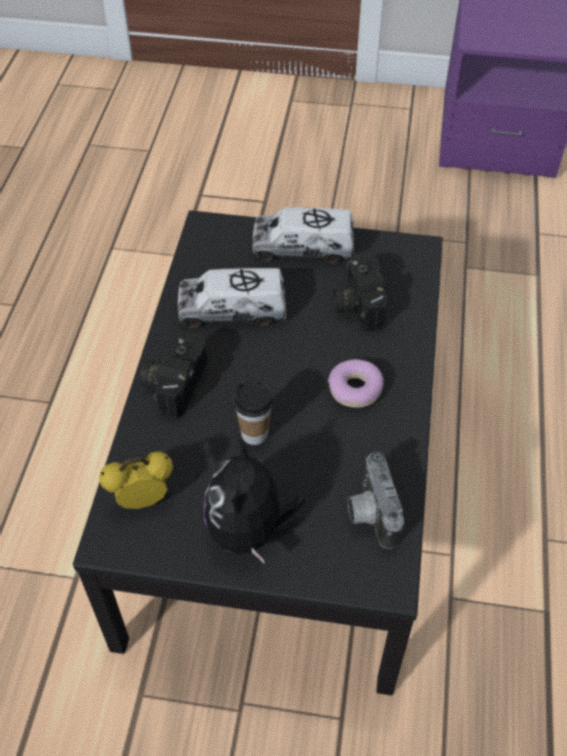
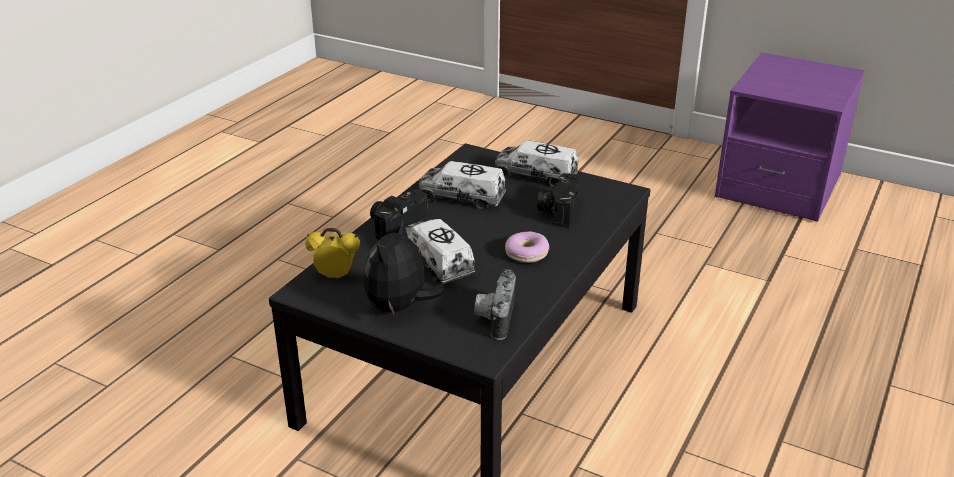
camera: 20 degrees right, 20 degrees down
cup [234,380,273,445] -> toy truck [405,219,475,284]

